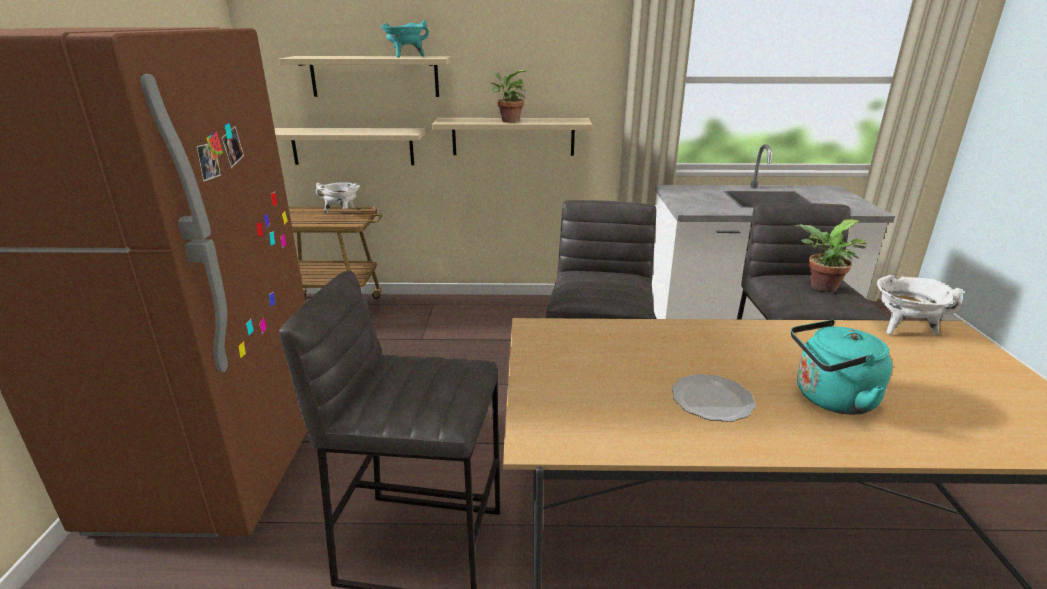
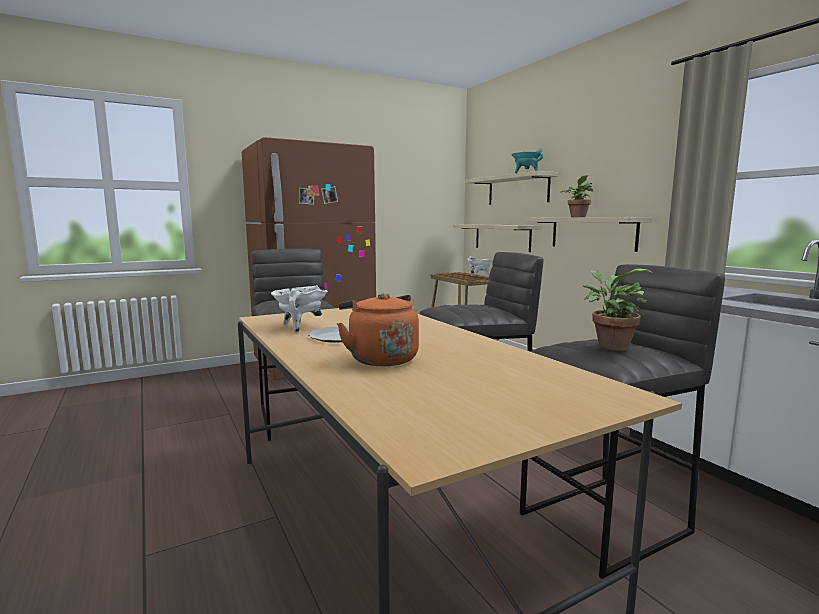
camera: 60 degrees right, 15 degrees down
turquoise kettle [791,320,892,415] -> orange kettle [337,293,419,366]
white cooking pot [877,275,963,335] -> white cooking pot moved to [271,285,328,333]

